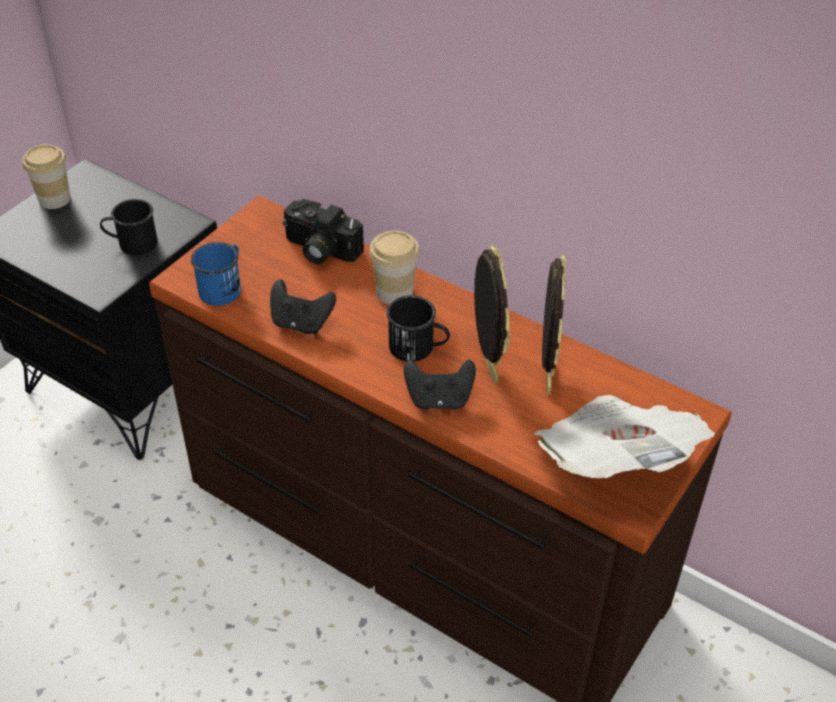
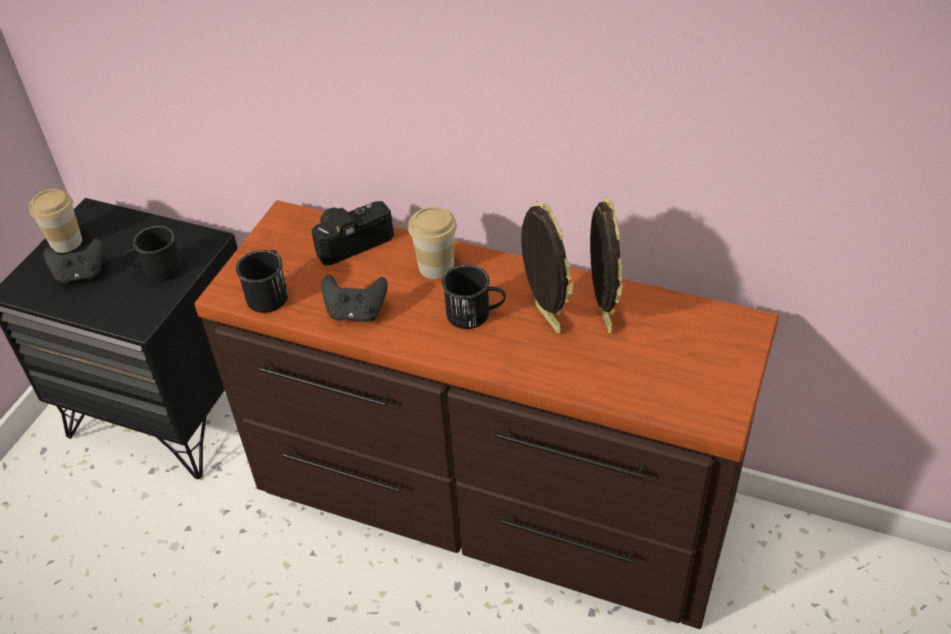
camera: 10 degrees left, 0 degrees up
blue mug [191,242,241,306] -> black mug [236,250,288,313]
camera [283,199,364,264] -> camera turned 135 degrees clockwise [311,201,394,266]
black game controller [404,359,476,410] -> black game controller moved to [43,238,104,283]
newspaper [534,395,715,478] -> none

